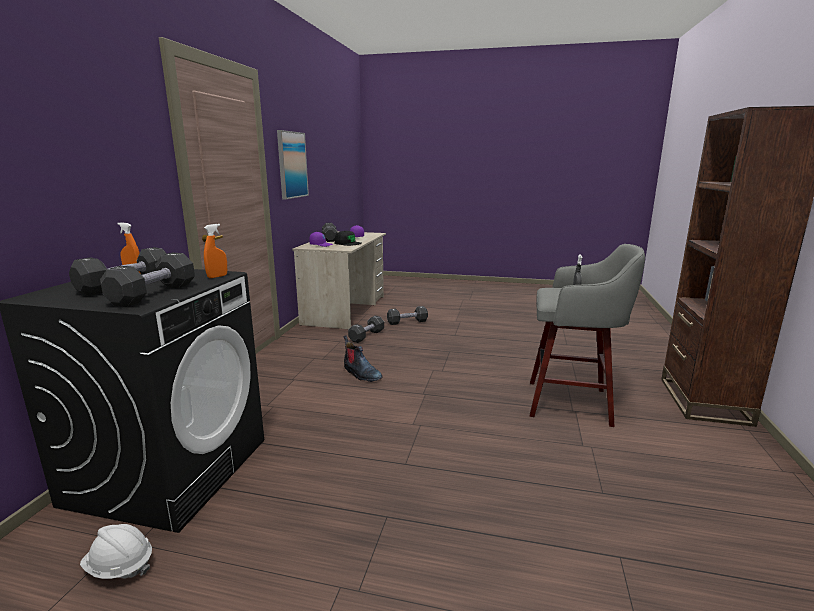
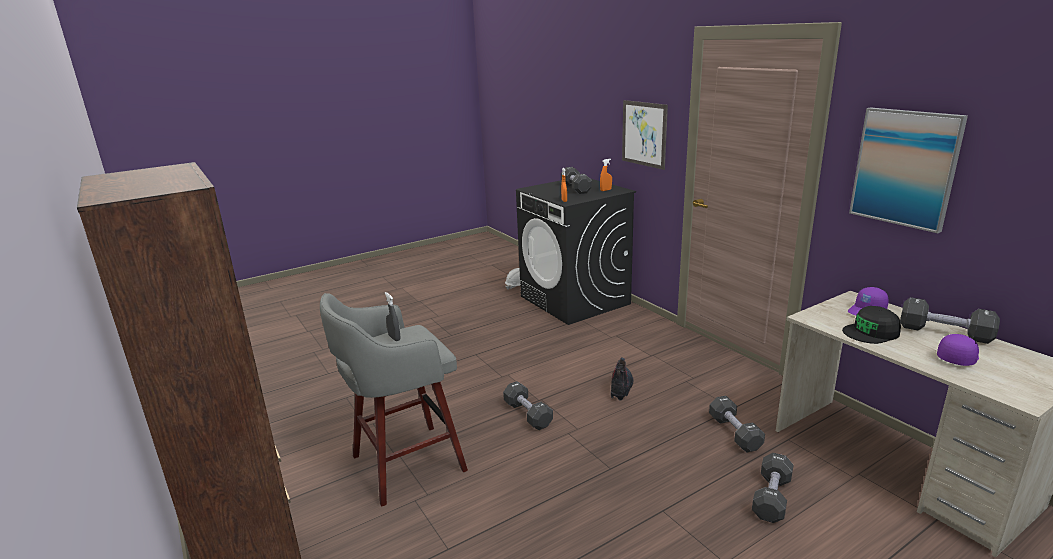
camera: 135 degrees right, 5 degrees up
black dumbbell [100,253,195,307] -> black dumbbell moved to [503,381,553,430]
boot [343,335,382,382] -> boot turned 105 degrees clockwise [611,357,633,401]
none -> picture [622,100,668,170]

